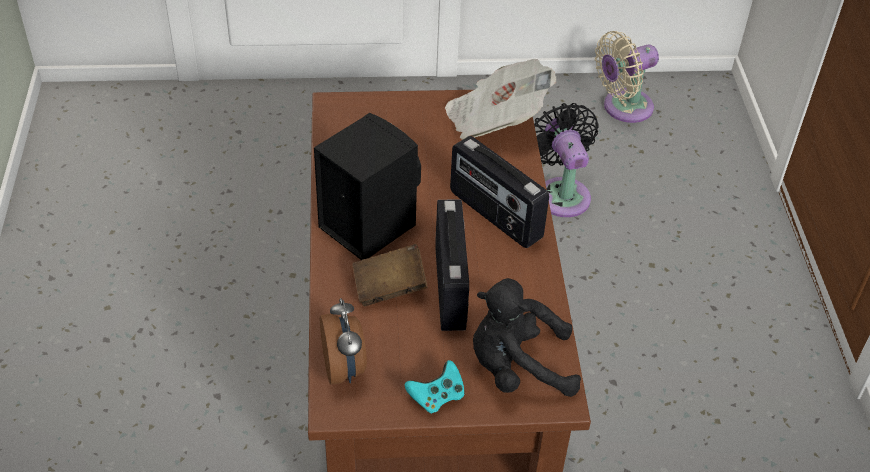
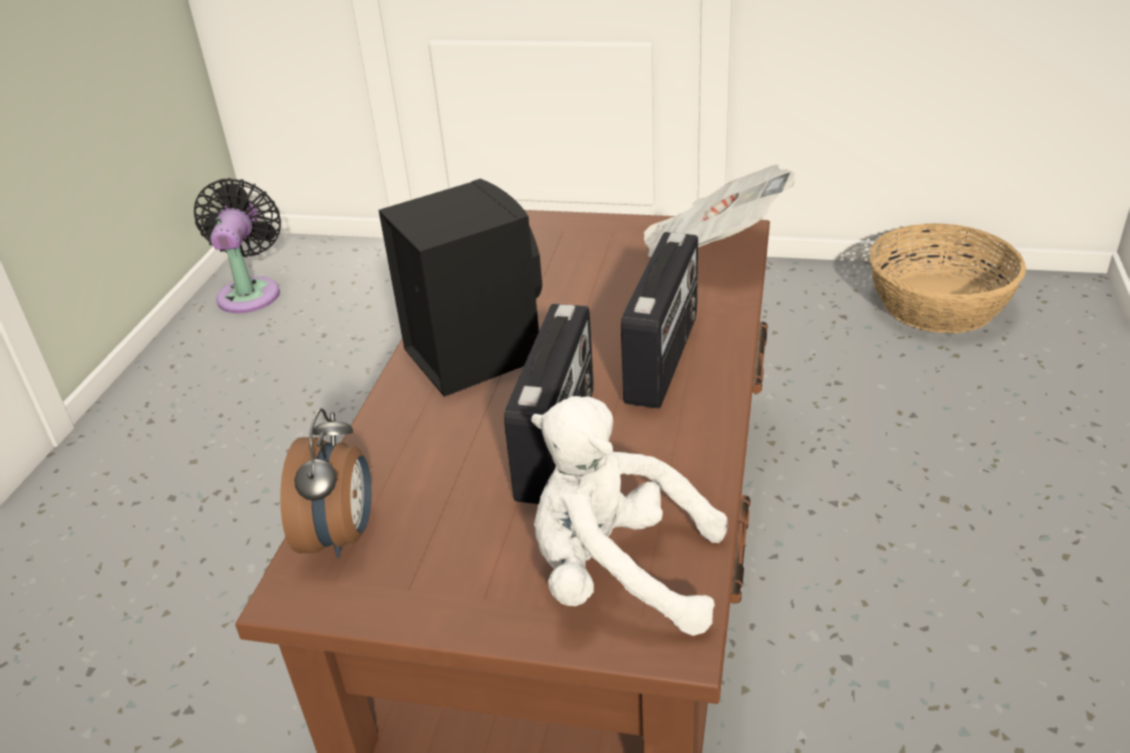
camera: 20 degrees right, 10 degrees down
brown book [352,244,428,306] -> none
turquoise game controller [405,360,465,414] -> none
radio [450,136,549,248] -> radio turned 135 degrees counterclockwise [621,232,698,409]
black plush toy [473,278,581,397] -> white plush toy [531,396,727,636]
black fan [534,103,599,217] -> black fan moved to [194,178,281,313]
beige fan [595,31,659,123] -> basket [870,223,1026,334]

